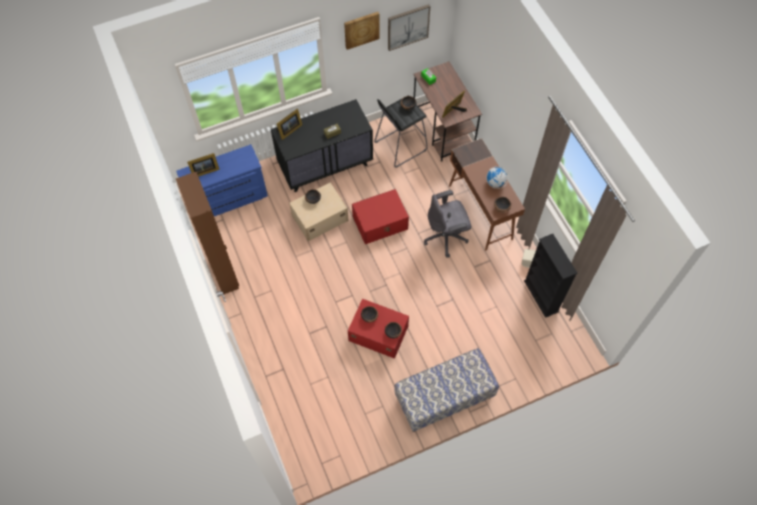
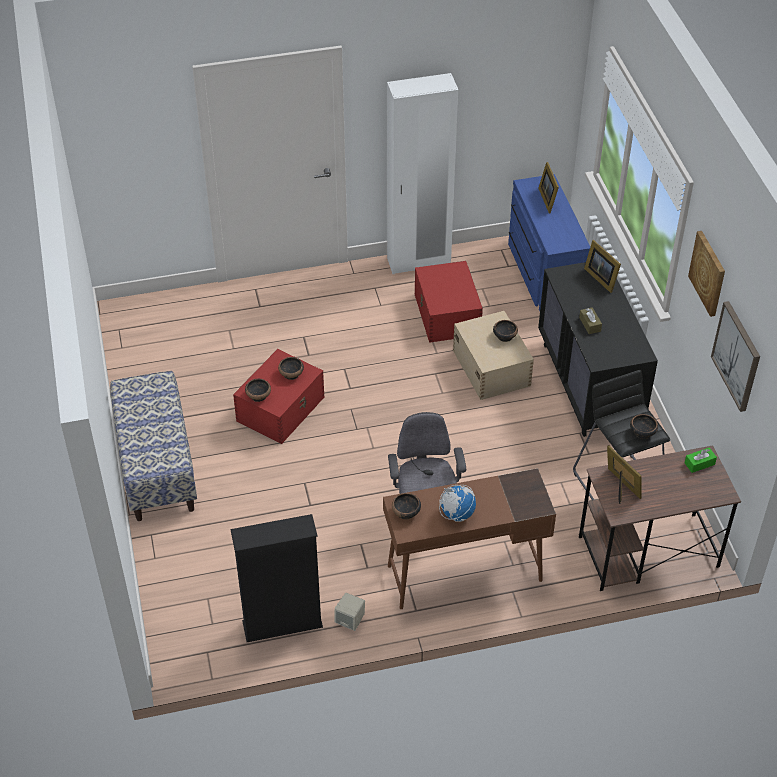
camera: 100 degrees right, 15 degrees down
brown wardrobe [176,172,239,295] -> white wardrobe [387,73,458,274]
red storage box [352,189,409,244] -> red storage box moved to [415,261,483,343]

